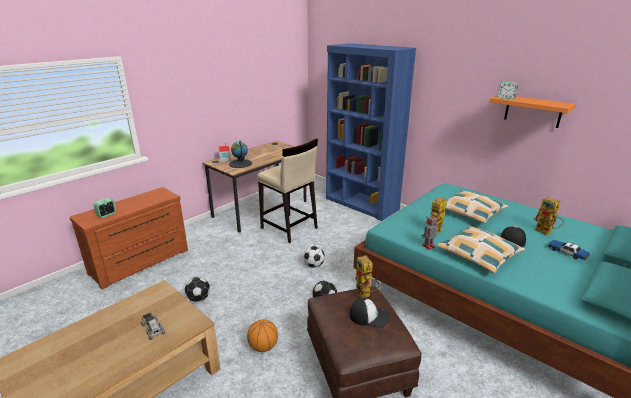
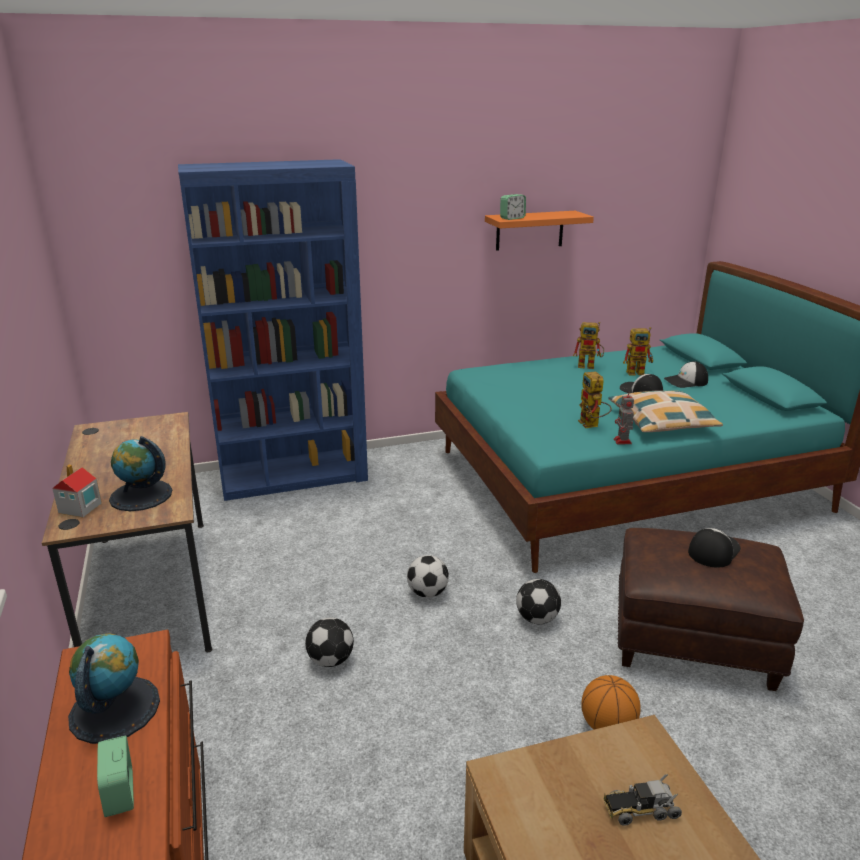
camera: 60 degrees left, 0 degrees up
football [185,277,210,302] -> football moved to [305,618,354,667]
beige stool [257,139,318,243] -> none
toy robot [355,255,380,298] -> toy robot moved to [573,322,604,369]
pillow [445,190,508,223] -> none
toy car [547,240,591,260] -> cap [664,361,708,388]
none -> globe [68,634,160,744]

